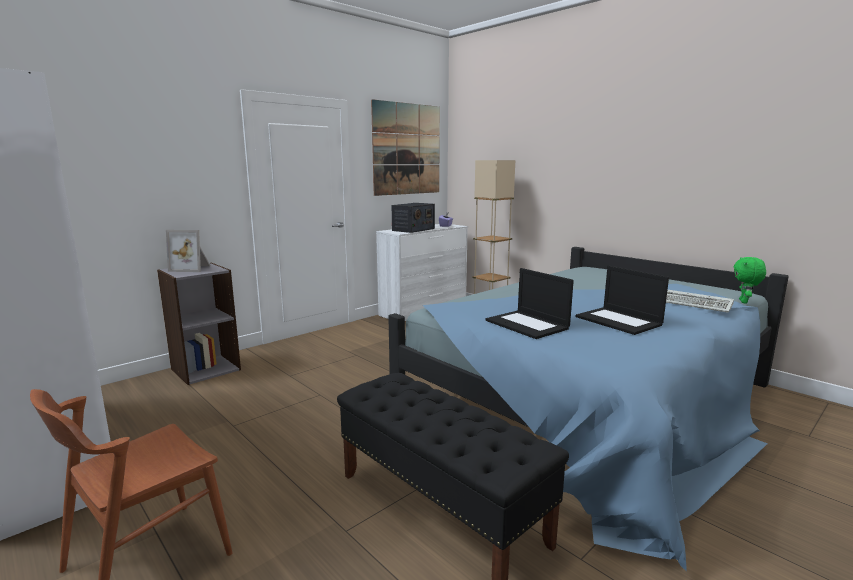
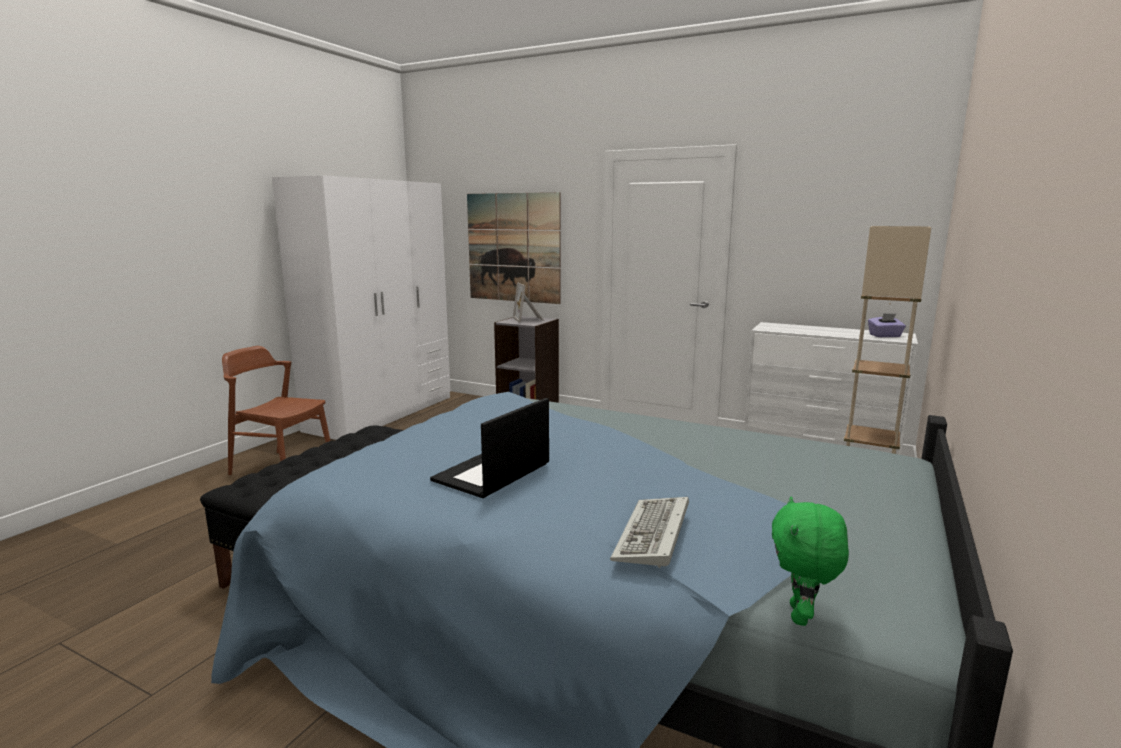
camera: 70 degrees right, 0 degrees up
picture [371,99,440,196] -> picture moved to [467,192,560,304]
radio [392,203,435,233] -> none
laptop [486,268,574,339] -> none
green plush toy [733,257,766,304] -> green plush toy turned 75 degrees counterclockwise [772,496,849,626]

